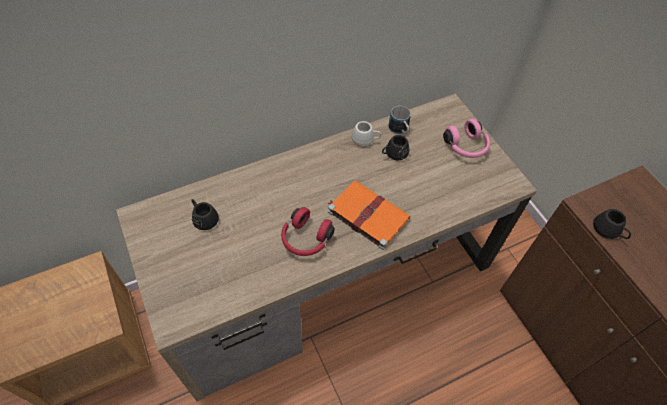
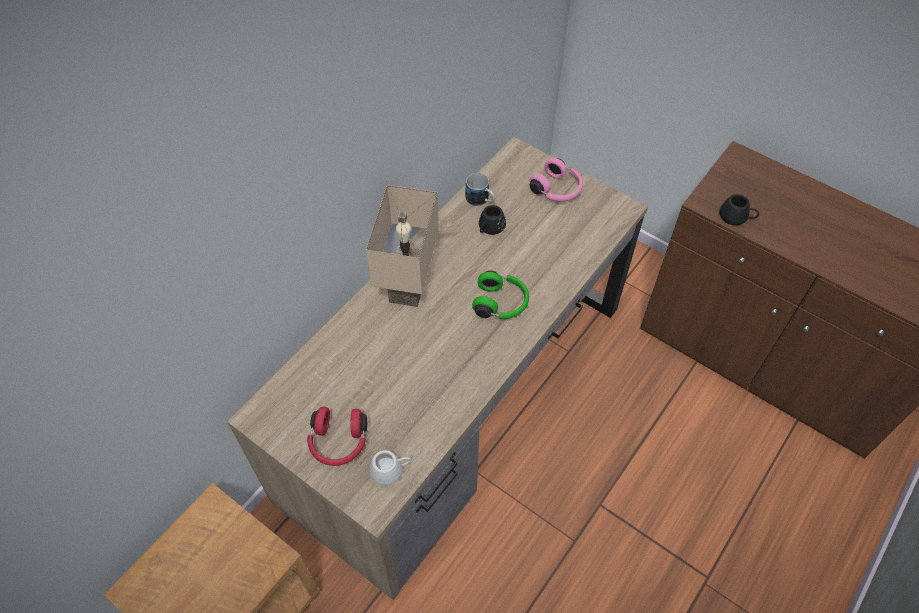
camera: 25 degrees left, 0 degrees up
black mug [192,199,219,230] -> none
red headphones [281,207,335,256] -> red headphones moved to [307,407,367,466]
orange book [328,180,410,250] -> green headphones [472,270,529,319]
white mug [351,121,381,146] -> white mug moved to [369,450,411,486]
none -> beige table lamp [366,185,439,307]

